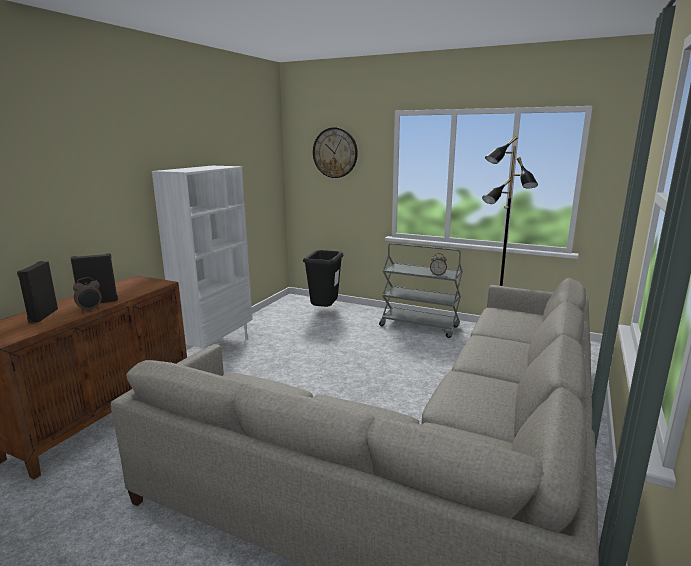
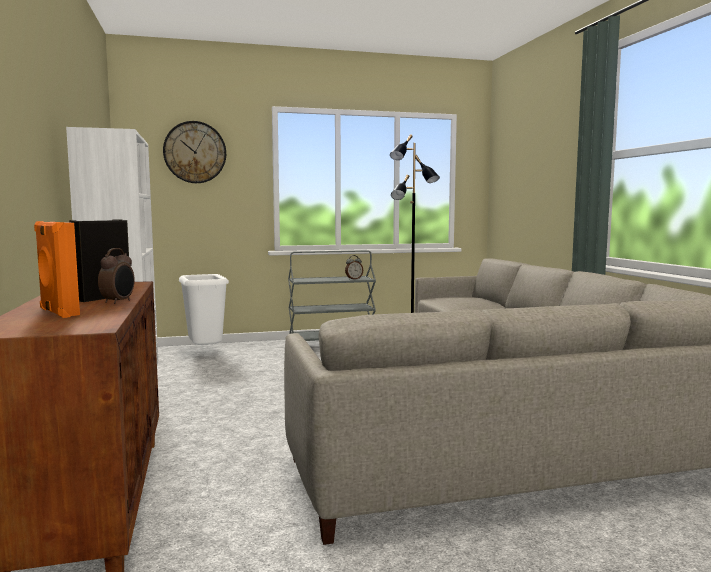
camera: 40 degrees left, 10 degrees down
black speaker [17,261,58,323] -> orange speaker [34,221,80,318]
black trash can [303,250,343,307] -> white trash can [179,274,229,345]

